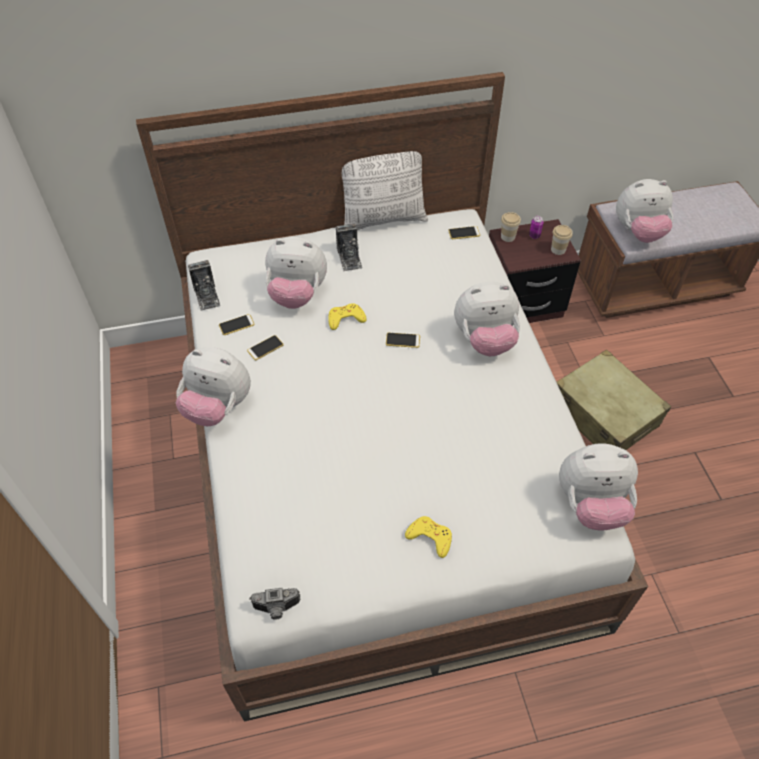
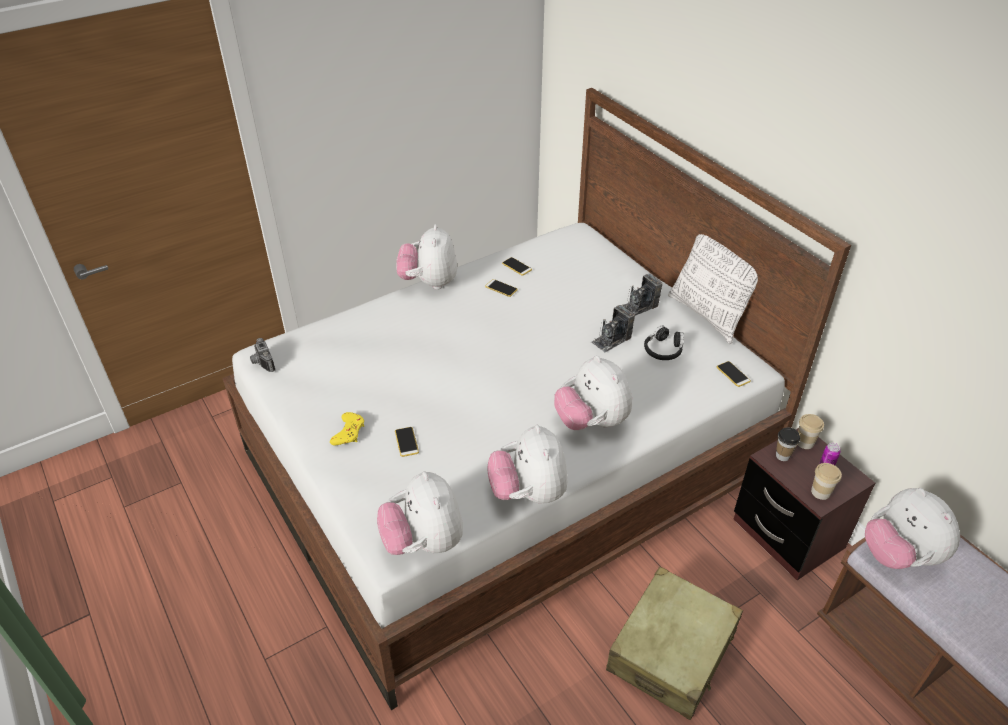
camera: 70 degrees right, 10 degrees down
camera [188,260,220,311] -> camera moved to [591,305,635,352]
plush toy [265,237,327,309] -> plush toy moved to [487,425,568,504]
yellow game controller [328,303,366,330] -> none
phone [386,333,420,348] -> phone moved to [395,427,419,457]
none -> black headphones [644,325,684,360]
none -> cup [776,427,800,461]

